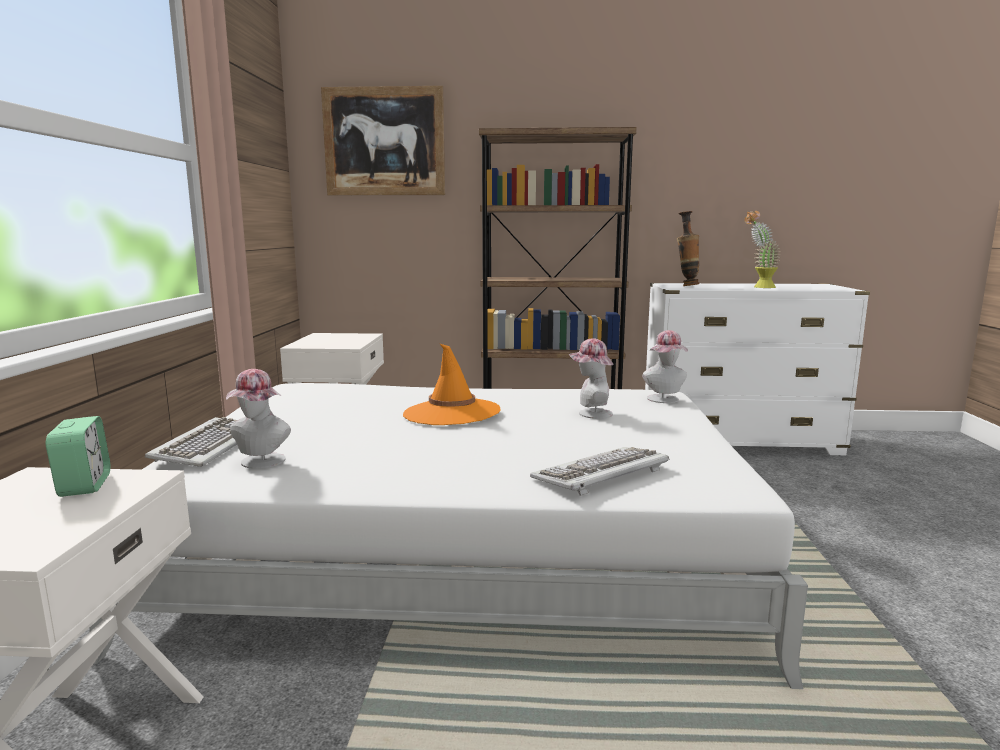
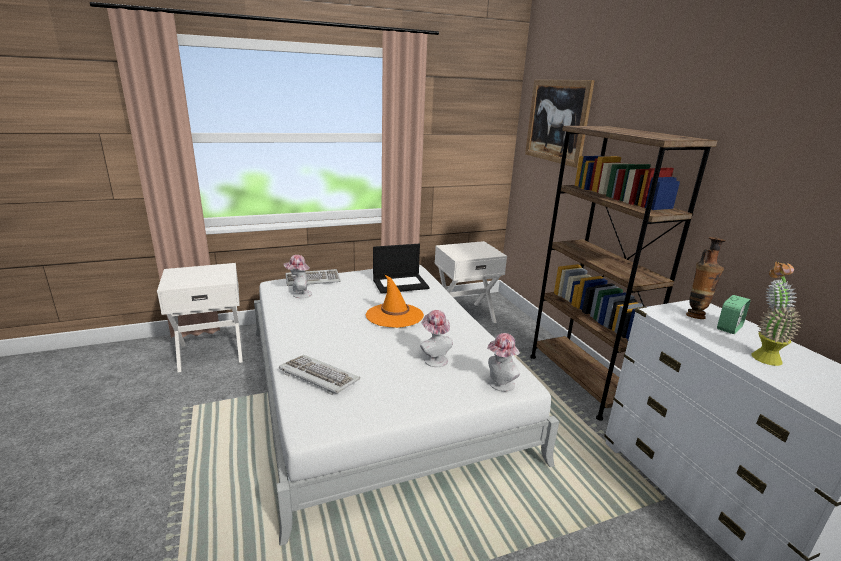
camera: 65 degrees right, 10 degrees up
alarm clock [46,416,110,497] -> alarm clock moved to [717,295,750,334]
none -> laptop [373,244,429,294]

